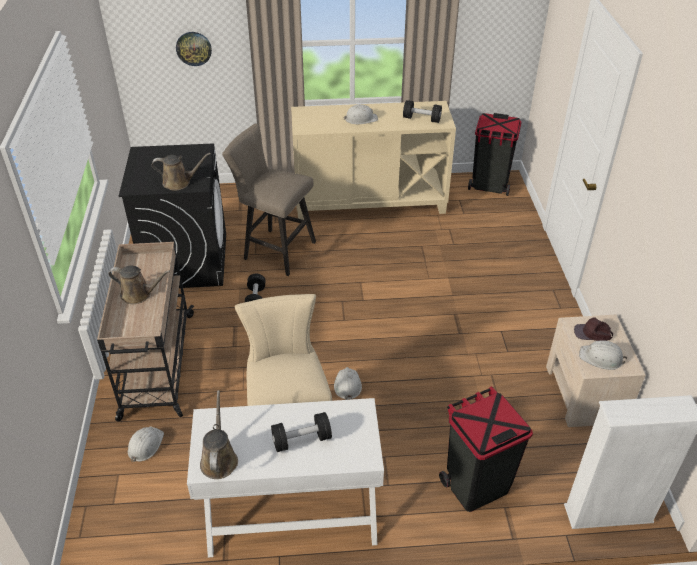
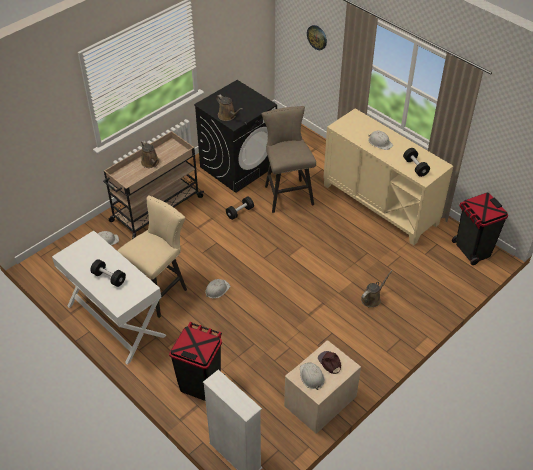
camera: 50 degrees right, 5 degrees up
brown watering can [200,390,238,479] -> brown watering can moved to [361,270,393,308]

